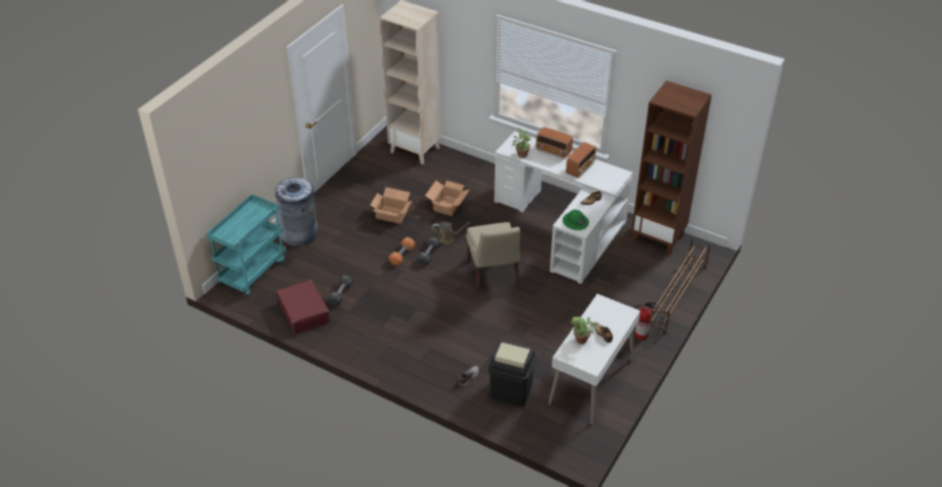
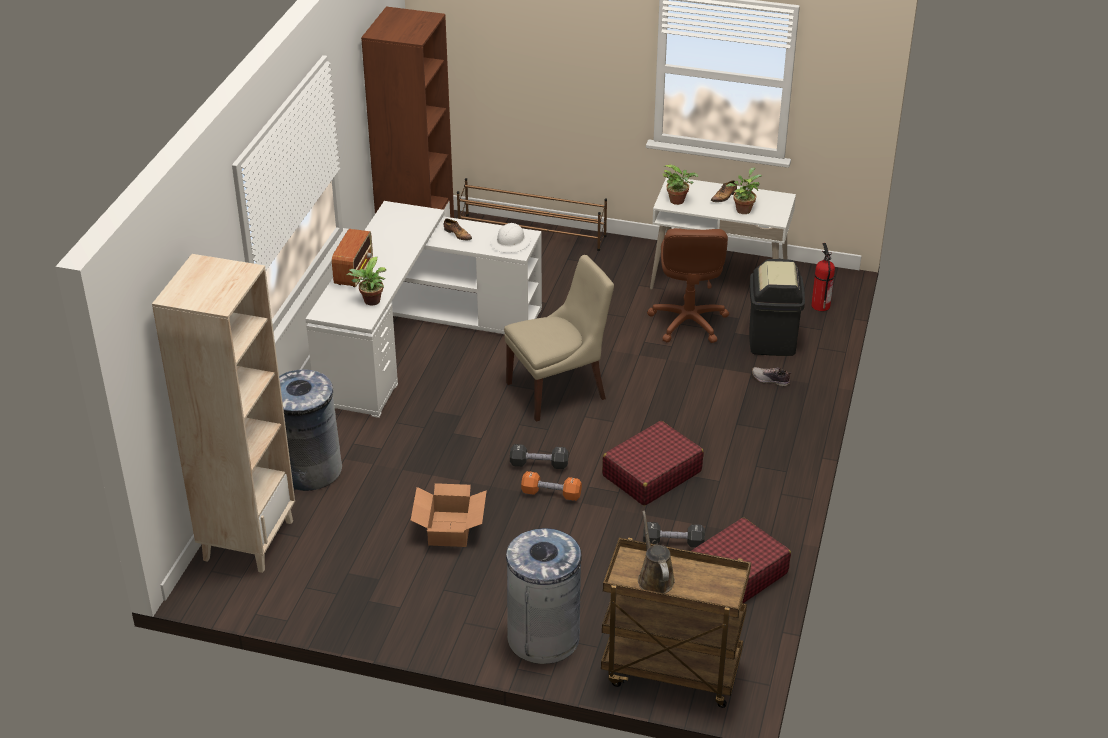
camera: 105 degrees left, 5 degrees down
turquoise cart [207,194,286,298] -> brown cart [601,537,751,708]
cardboard box [425,180,470,216] -> none
brown watering can [432,222,471,245] -> brown watering can moved to [638,511,675,594]
green hard hat [563,209,589,230] -> white hard hat [491,223,531,253]
radio [566,142,596,178] -> none
fire extinguisher [633,302,657,340] -> fire extinguisher moved to [811,243,835,311]
none -> grey trash can [279,370,342,491]
none -> red suitcase [602,421,704,506]
none -> brown office chair [647,228,729,343]
none -> potted plant [663,164,698,205]

